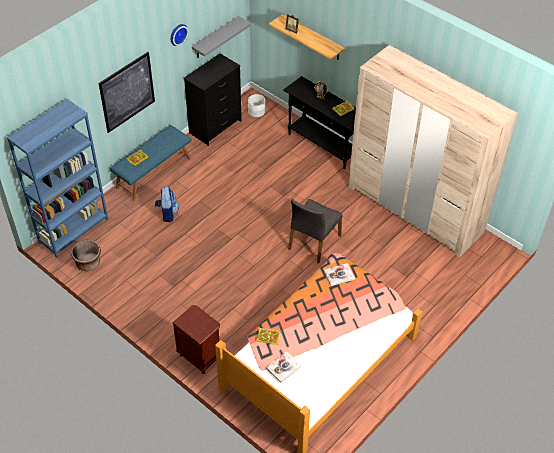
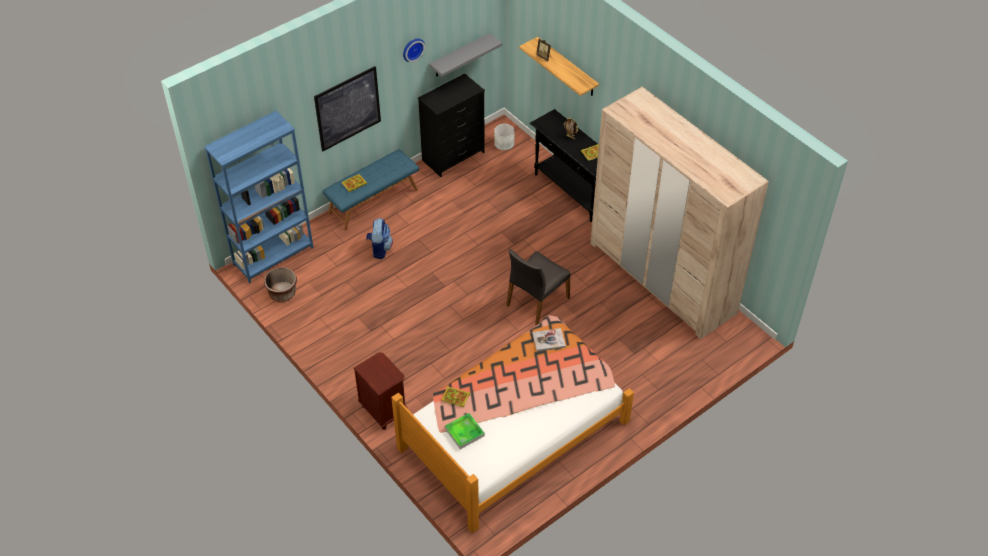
camera: 10 degrees right, 0 degrees up
book [266,351,301,383] -> tray [445,413,485,449]

